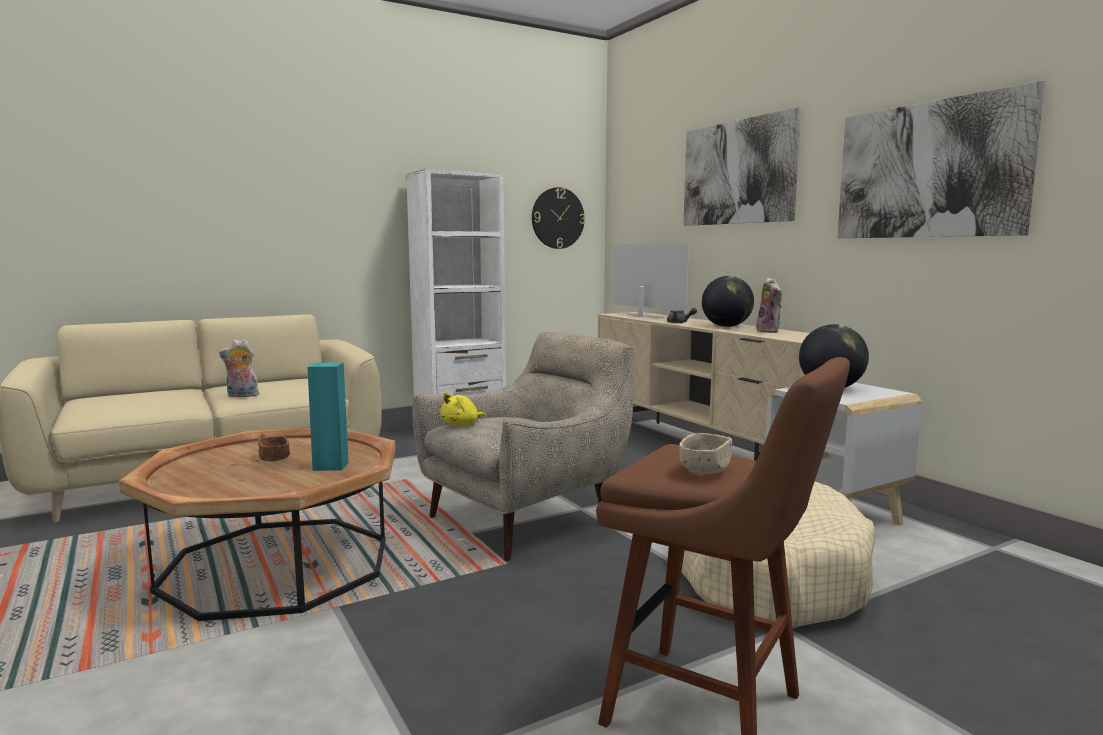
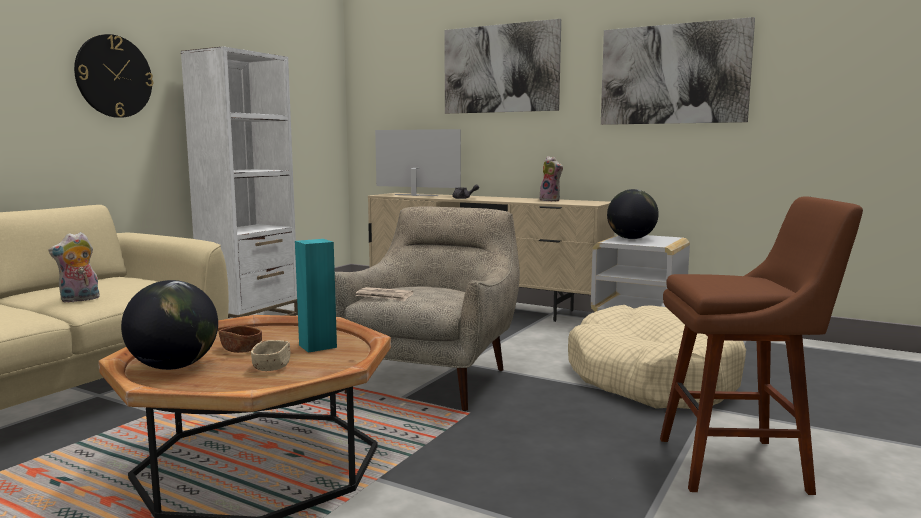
camera: 30 degrees left, 0 degrees up
yellow plush toy [440,392,486,426] -> newspaper [356,287,413,302]
wall clock [532,187,585,249] -> wall clock moved to [74,34,153,118]
beige bowl [679,433,732,474] -> beige bowl moved to [251,340,290,371]
globe [702,276,754,327] -> globe moved to [121,280,218,370]

